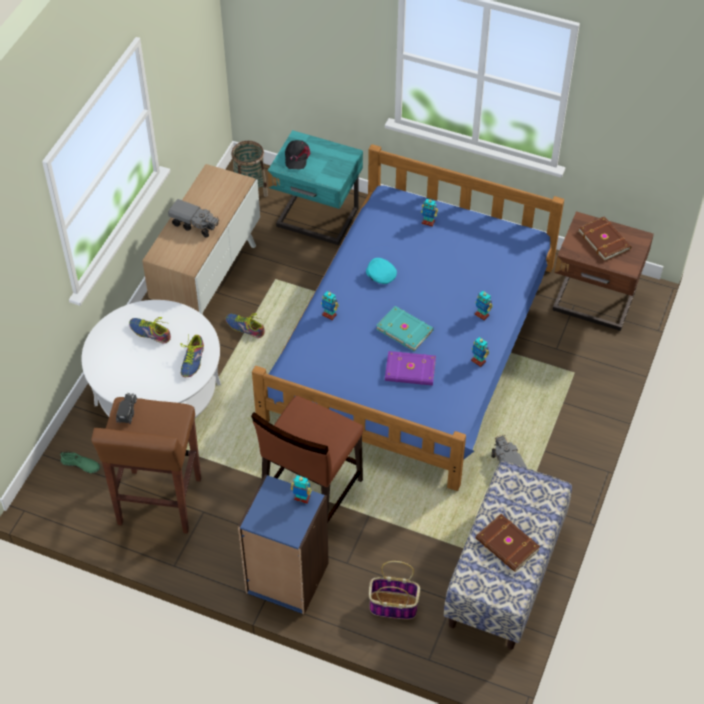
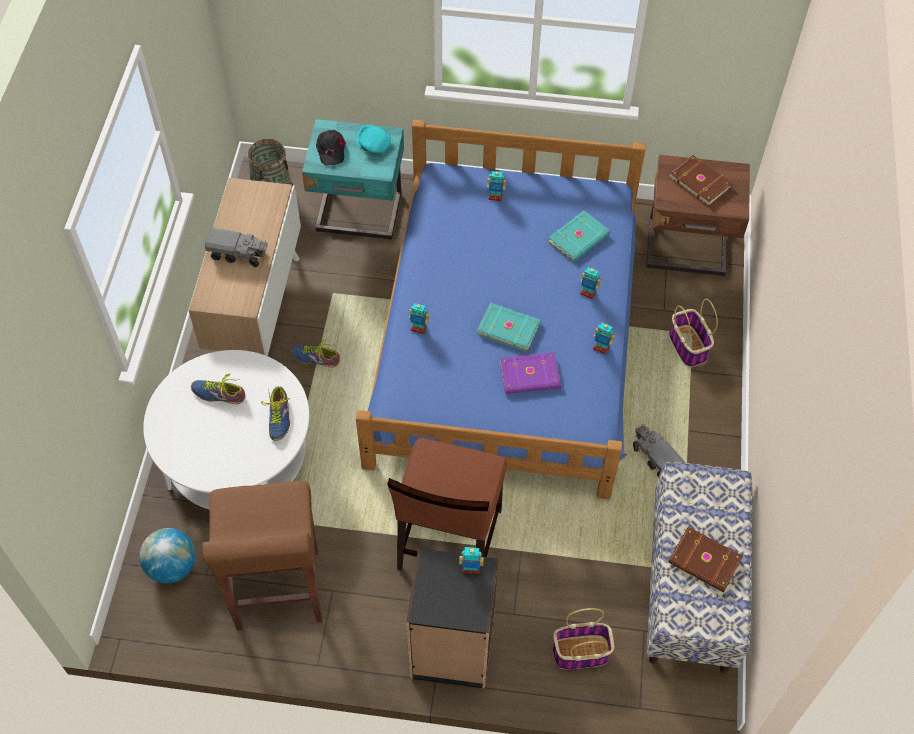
camera: 15 degrees left, 5 degrees up
green shoe [60,452,100,473] -> globe [139,528,195,583]
toy truck [116,393,137,424] -> none
blue bookcase [238,474,329,614] -> black bookcase [406,548,498,689]
turquoise cap [366,258,397,284] -> turquoise cap moved to [356,125,391,153]
none -> turquoise book [548,211,610,262]
none -> basket [669,299,718,367]

